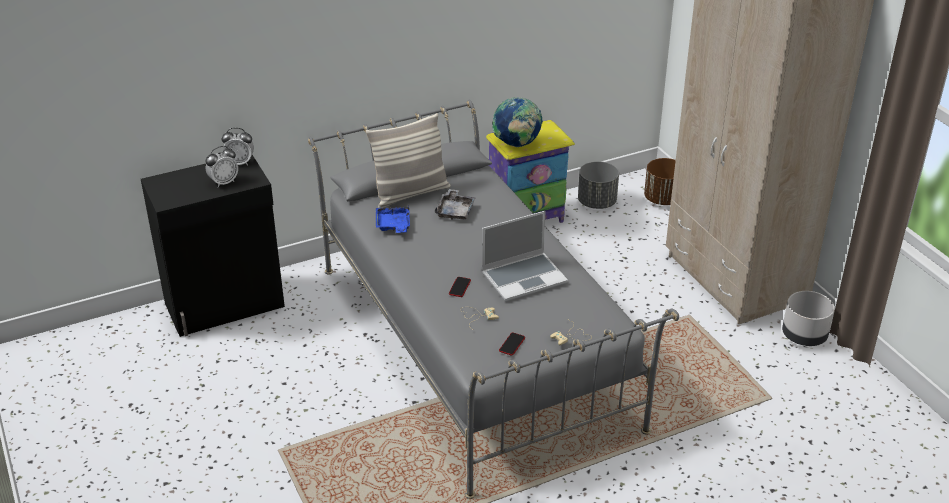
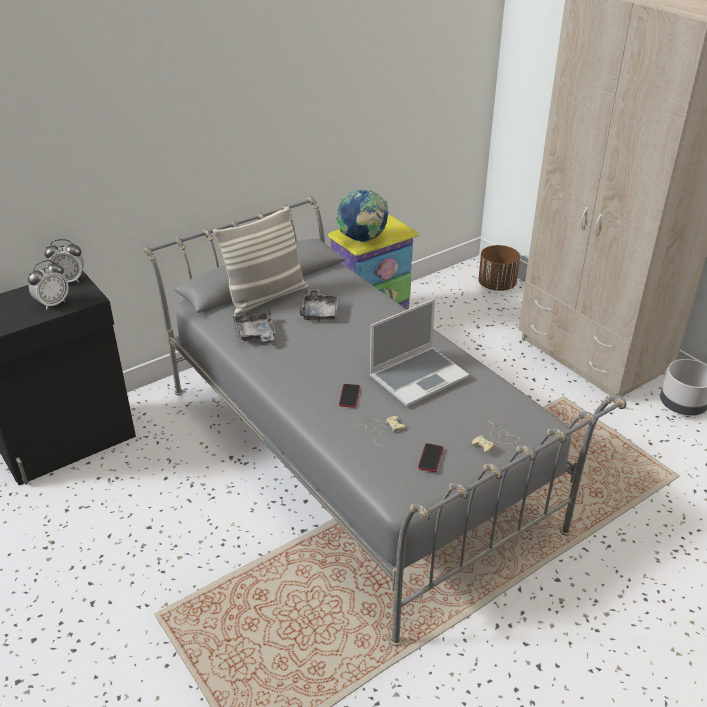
camera: 10 degrees left, 0 degrees up
blue tray [376,206,410,233] -> grey tray [232,309,276,341]
grey planter [578,161,619,209] -> none

